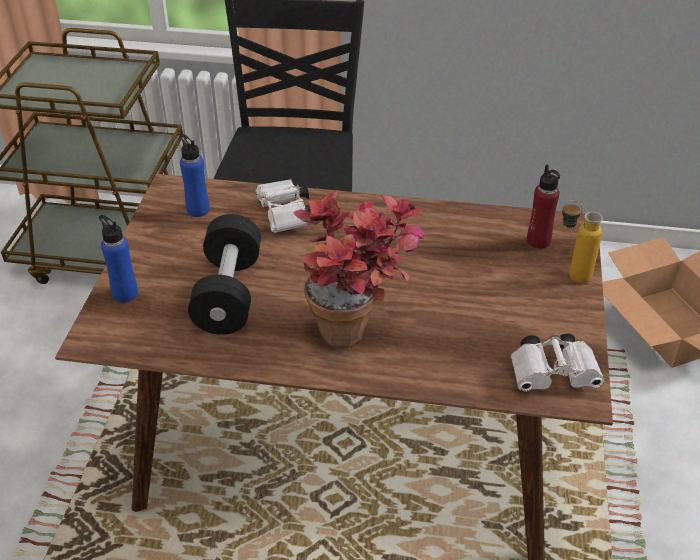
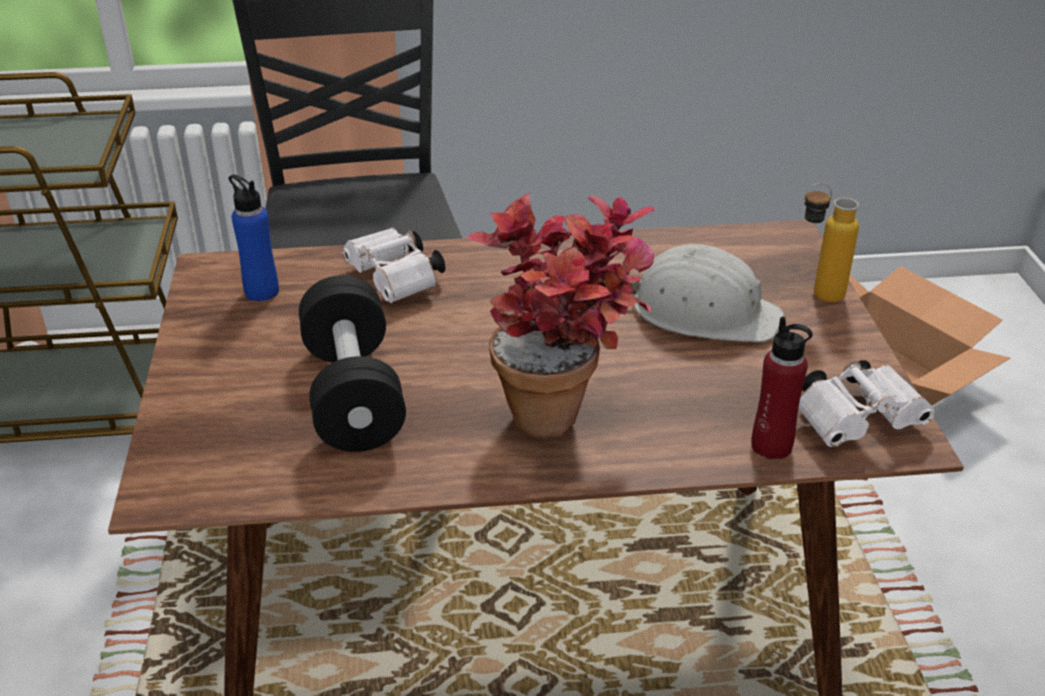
camera: 15 degrees left, 5 degrees down
blue bottle [99,215,138,303] -> none
red bottle [527,165,560,249] -> red bottle moved to [751,316,812,460]
none -> white hard hat [630,244,784,343]

